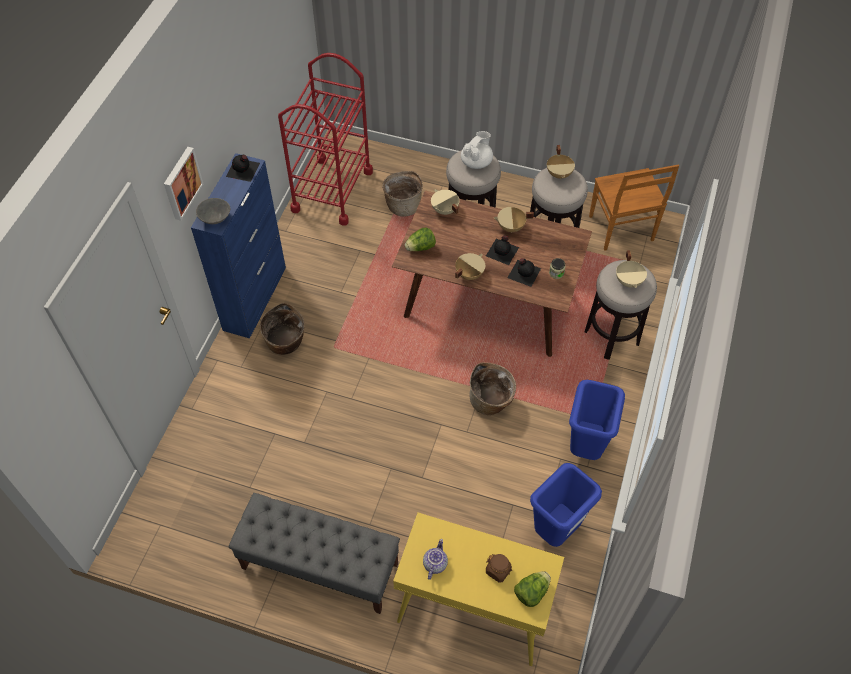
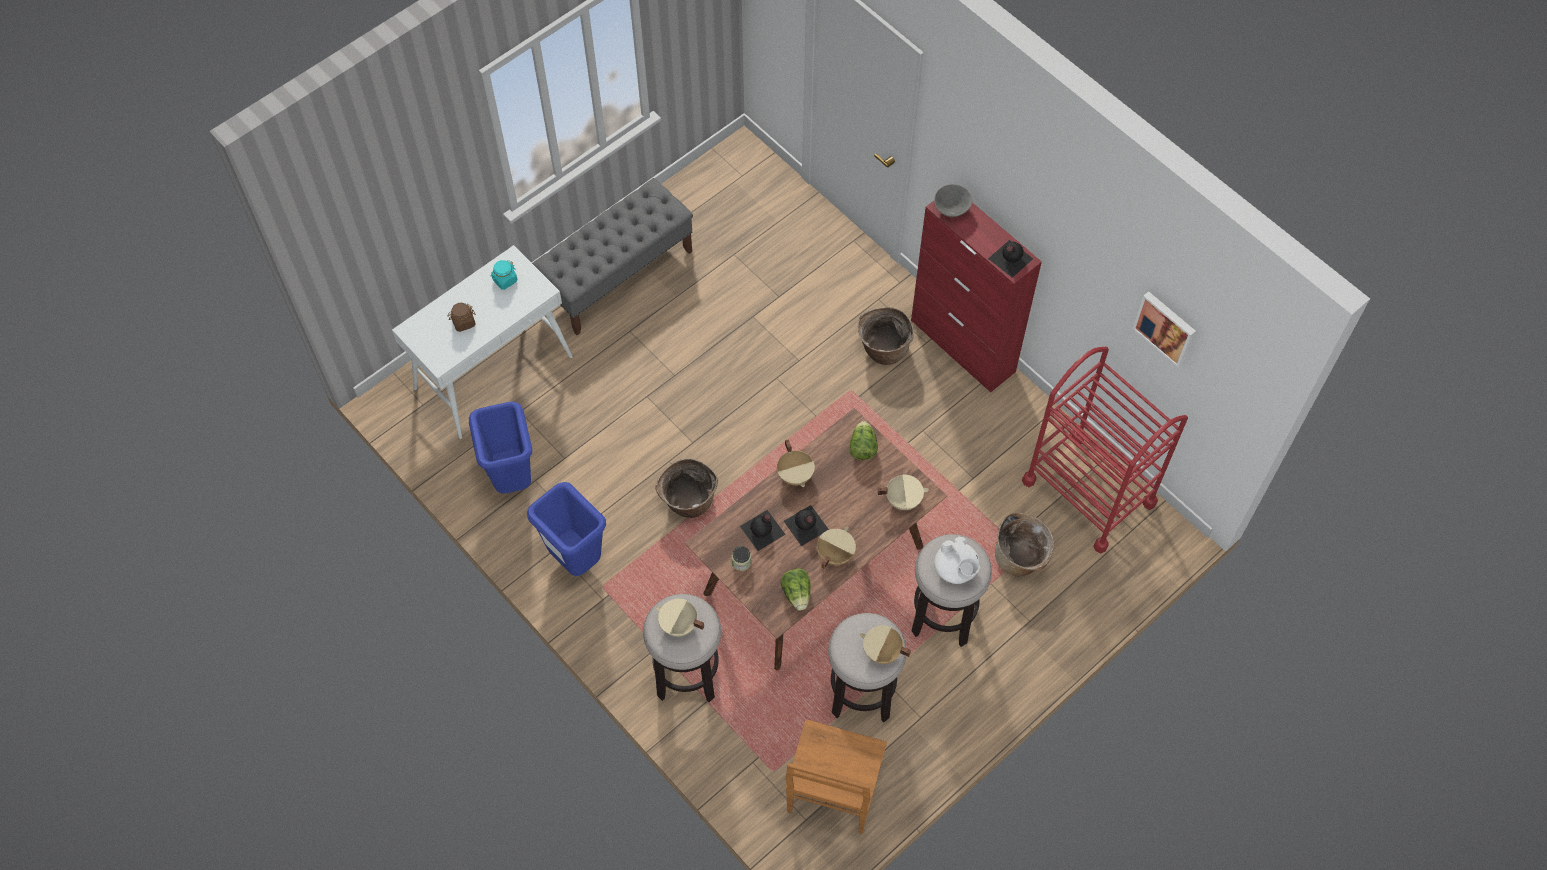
camera: 120 degrees right, 5 degrees up
picture [164,147,203,221] -> picture moved to [1132,291,1196,367]
blue cabinet [191,153,286,338] -> red cabinet [911,201,1042,392]
yellow console table [393,513,564,666] -> white console table [392,245,573,439]
teapot [423,539,448,580] -> turquoise jar [491,260,517,290]
lettuce [514,571,551,607] -> lettuce moved to [781,569,811,611]
brown chair [589,165,679,251] -> brown chair turned 90 degrees counterclockwise [785,719,887,834]

